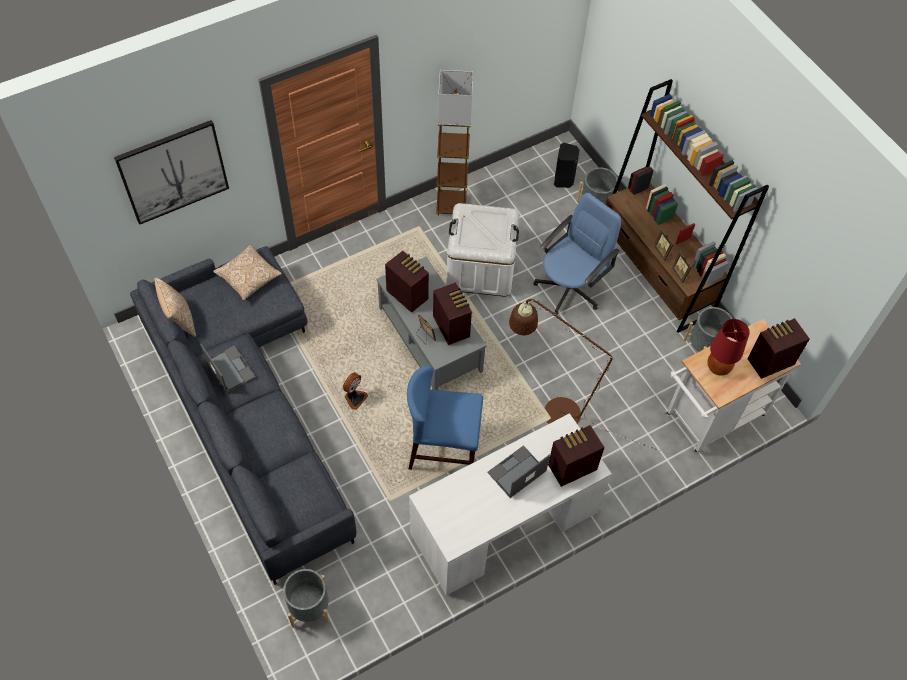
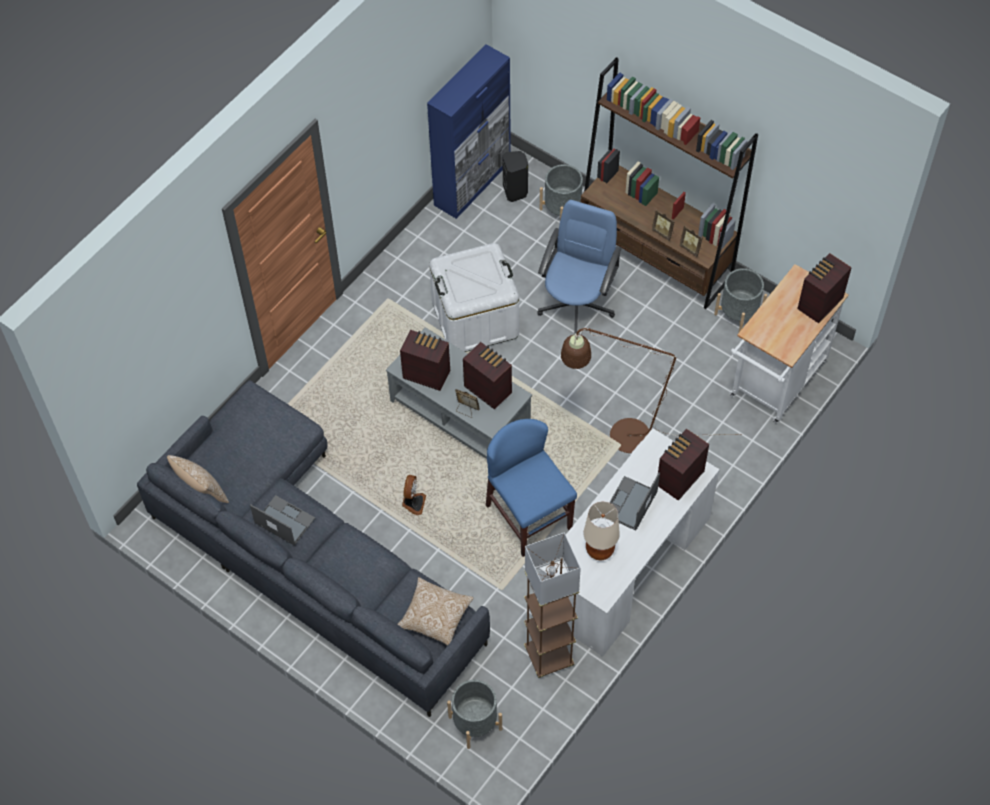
camera: 20 degrees left, 0 degrees up
picture [114,120,229,225] -> none
pillow [213,244,282,301] -> pillow moved to [397,577,474,646]
blue chair [407,365,483,470] -> blue chair turned 75 degrees clockwise [486,419,577,557]
brown floor lamp [436,70,473,216] -> brown floor lamp moved to [524,532,581,678]
red table lamp [707,319,750,376] -> none
none -> blue cabinet [427,44,511,219]
none -> beige table lamp [584,502,620,560]

